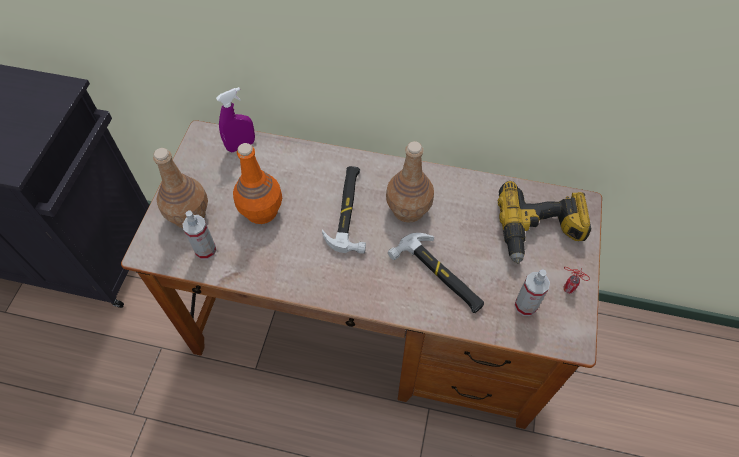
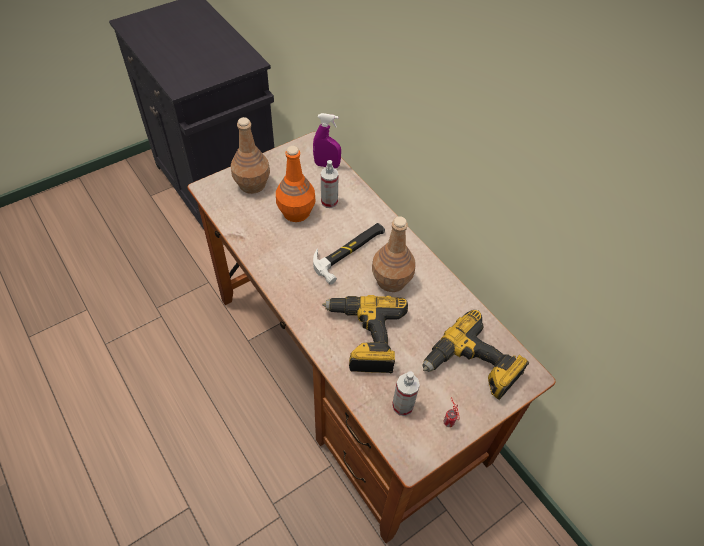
camera: 40 degrees right, 5 degrees down
spray bottle [182,210,217,260] -> spray bottle moved to [321,160,339,208]
hammer [388,233,484,313] -> power drill [322,295,408,373]

